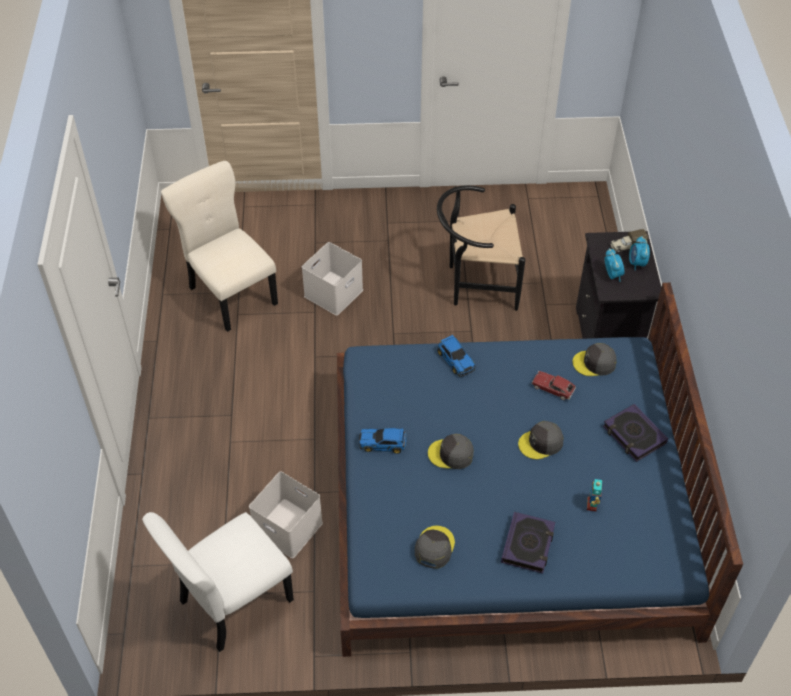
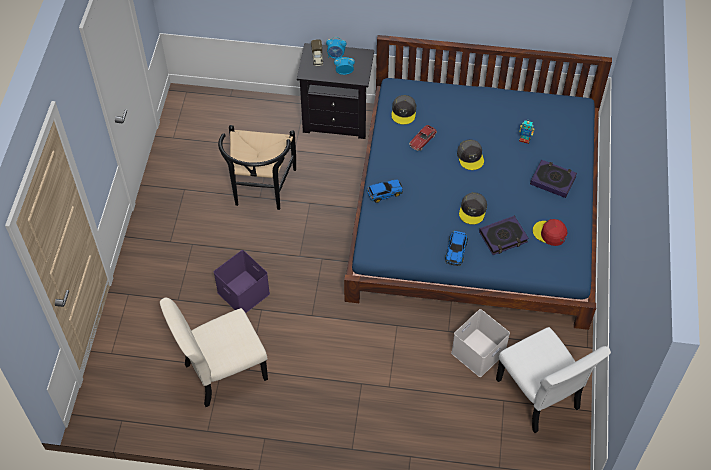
camera: 80 degrees left, 5 degrees up
white storage box [302,242,363,316] -> purple storage box [214,250,270,313]
grey cap [415,526,455,569] -> red cap [533,219,568,246]
book [603,404,668,462] -> book moved to [479,216,529,255]

